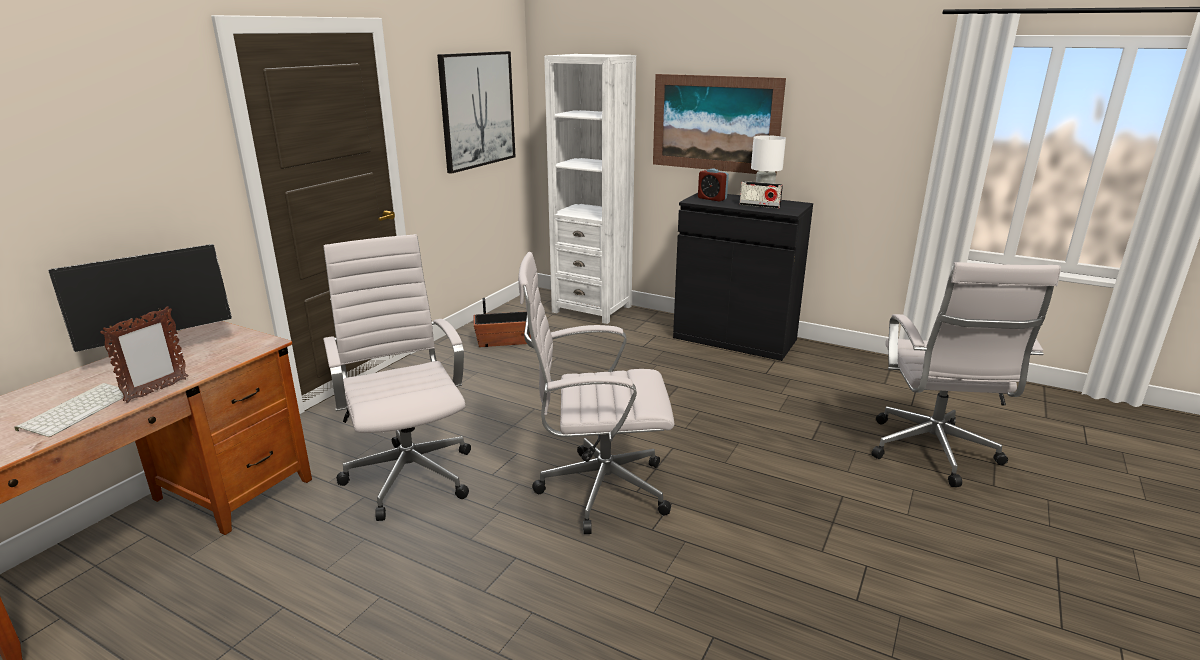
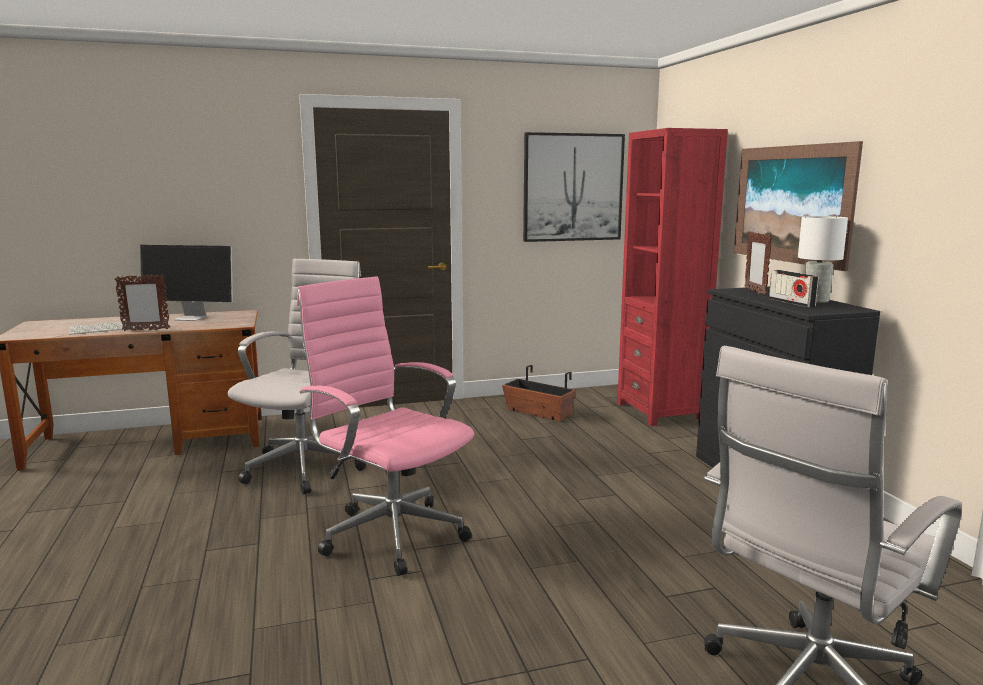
camera: 45 degrees right, 10 degrees down
white office chair [518,252,675,534] -> pink office chair [297,276,474,576]
white bookcase [544,54,636,324] -> red bookcase [617,128,728,426]
alarm clock [698,169,729,202] -> picture frame [744,232,772,295]

